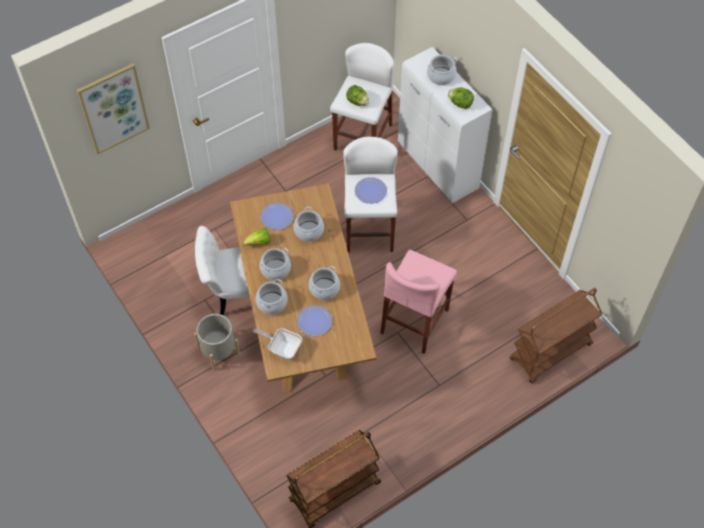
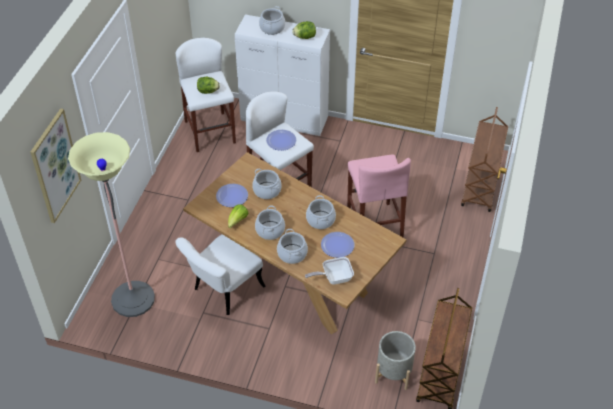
camera: 40 degrees left, 10 degrees down
grey planter [194,314,240,371] -> grey planter moved to [375,331,416,390]
none -> floor lamp [68,132,155,317]

